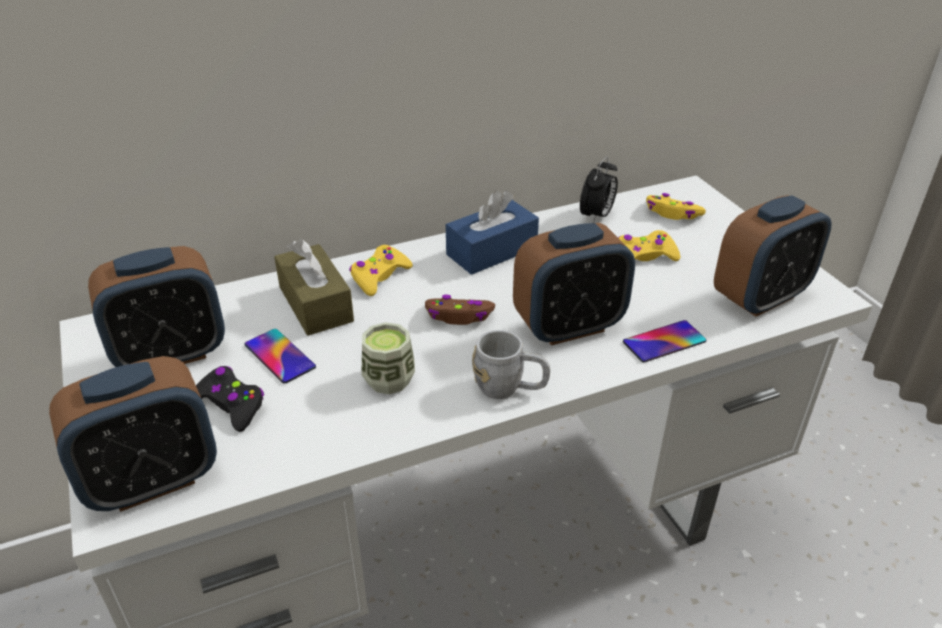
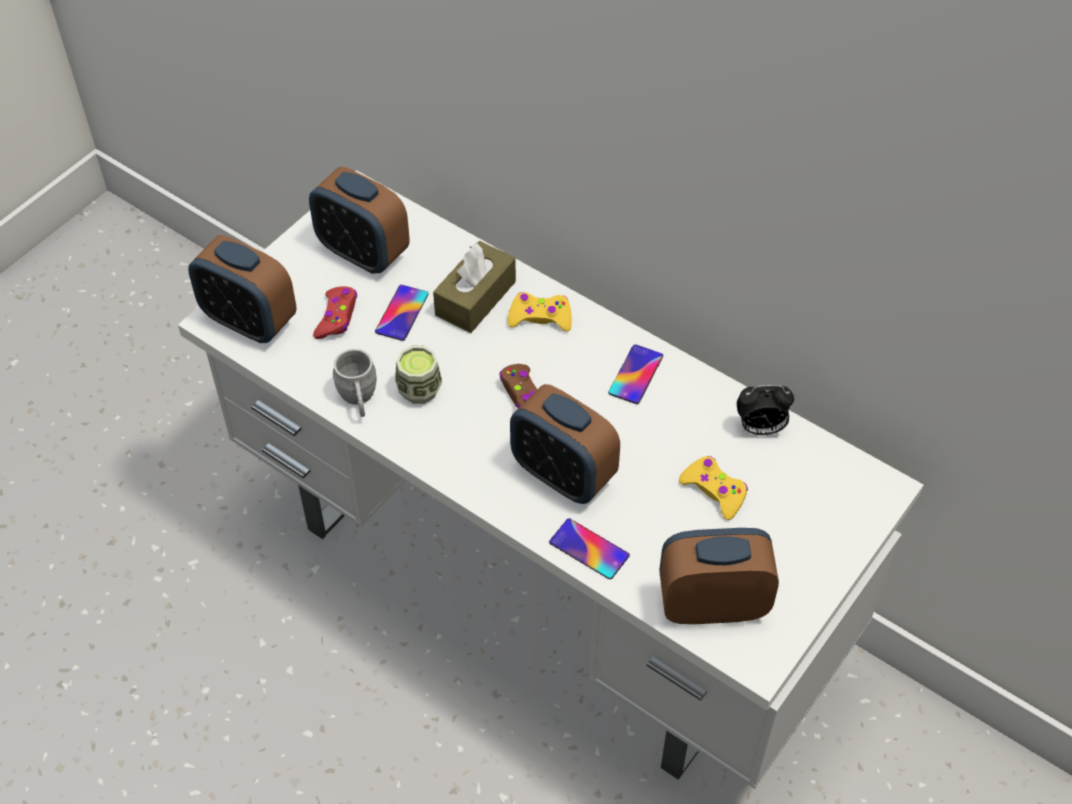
camera: 60 degrees right, 15 degrees up
black game controller [196,366,264,432] -> red game controller [313,286,357,339]
blue tissue box [446,190,539,275] -> phone [608,344,663,404]
grey mug [472,330,550,399] -> grey mug moved to [333,349,377,417]
yellow game controller [646,193,706,220] -> none
alarm clock [714,195,832,317] -> alarm clock turned 150 degrees clockwise [659,528,779,624]

